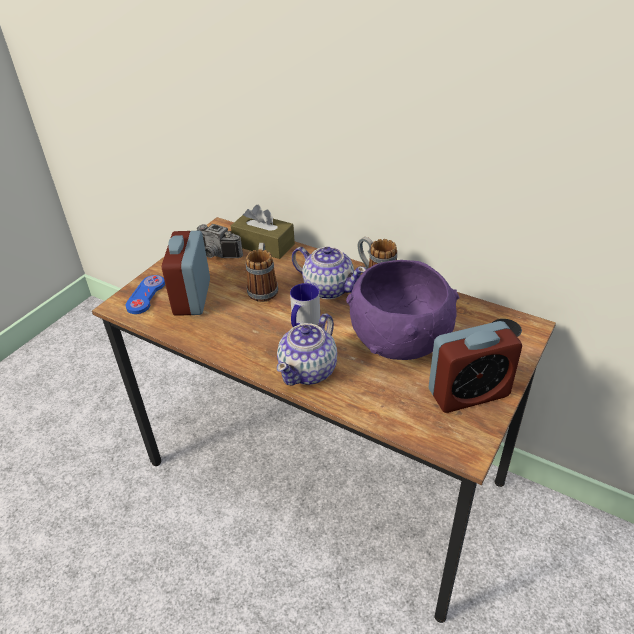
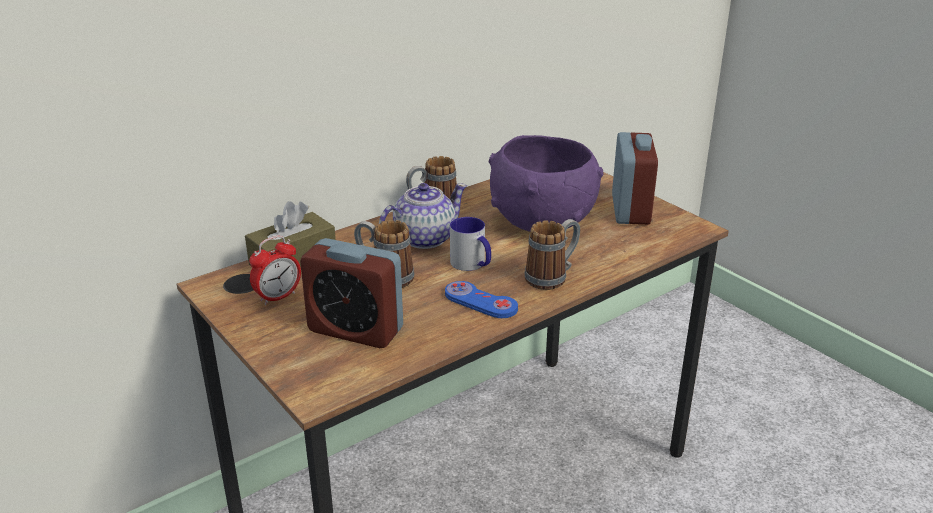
camera: 70 degrees left, 10 degrees down
blue game controller [126,275,165,314] -> blue game controller moved to [445,281,518,318]
camera [197,224,243,258] -> alarm clock [249,236,301,305]
teapot [277,313,337,385] -> mug [525,219,580,290]

